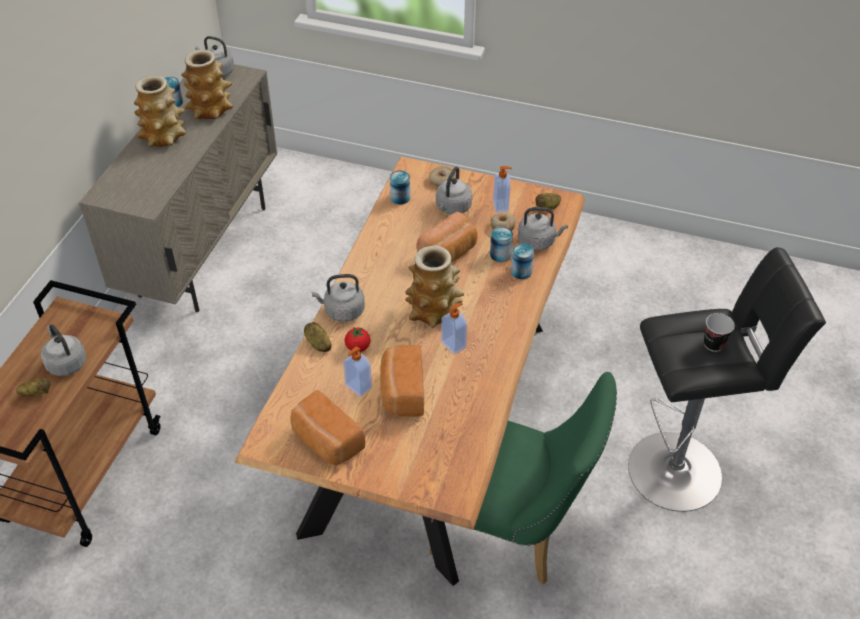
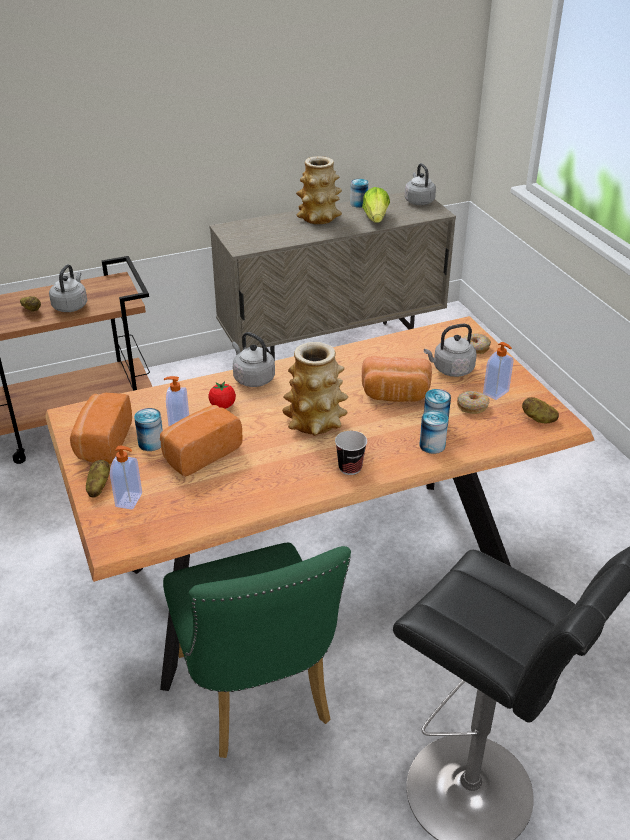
camera: 50 degrees right, 10 degrees down
vase [181,50,233,119] -> lettuce [362,187,390,223]
potato [304,322,332,352] -> potato moved to [86,460,110,498]
can [390,171,410,205] -> can moved to [134,408,163,451]
soap dispenser [441,303,467,354] -> soap dispenser moved to [110,446,142,510]
grey kettle [518,207,568,250] -> none
cup [704,313,735,352] -> cup moved to [335,431,367,475]

